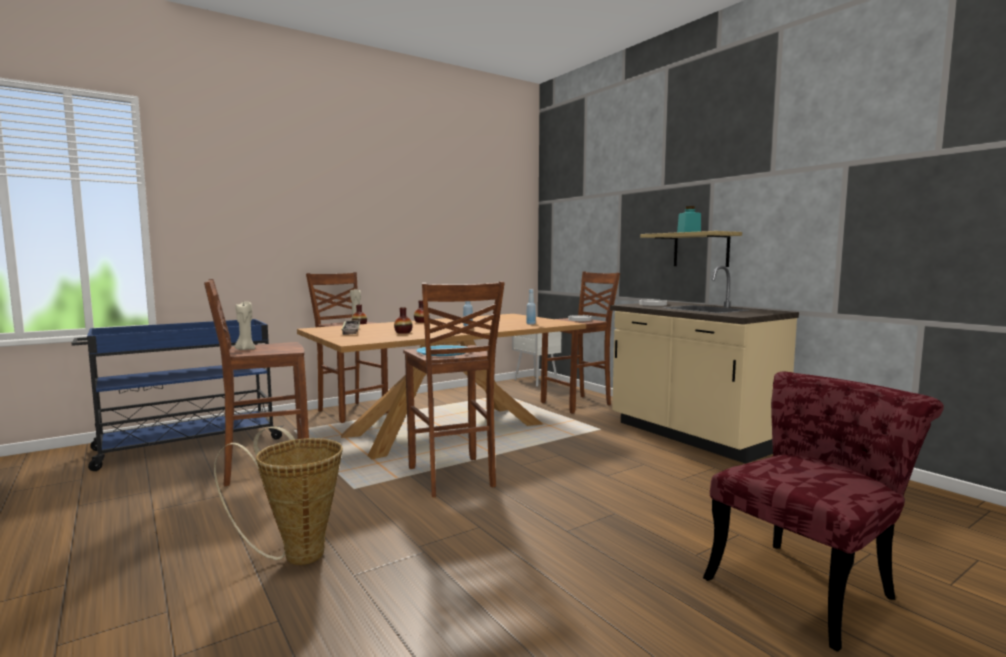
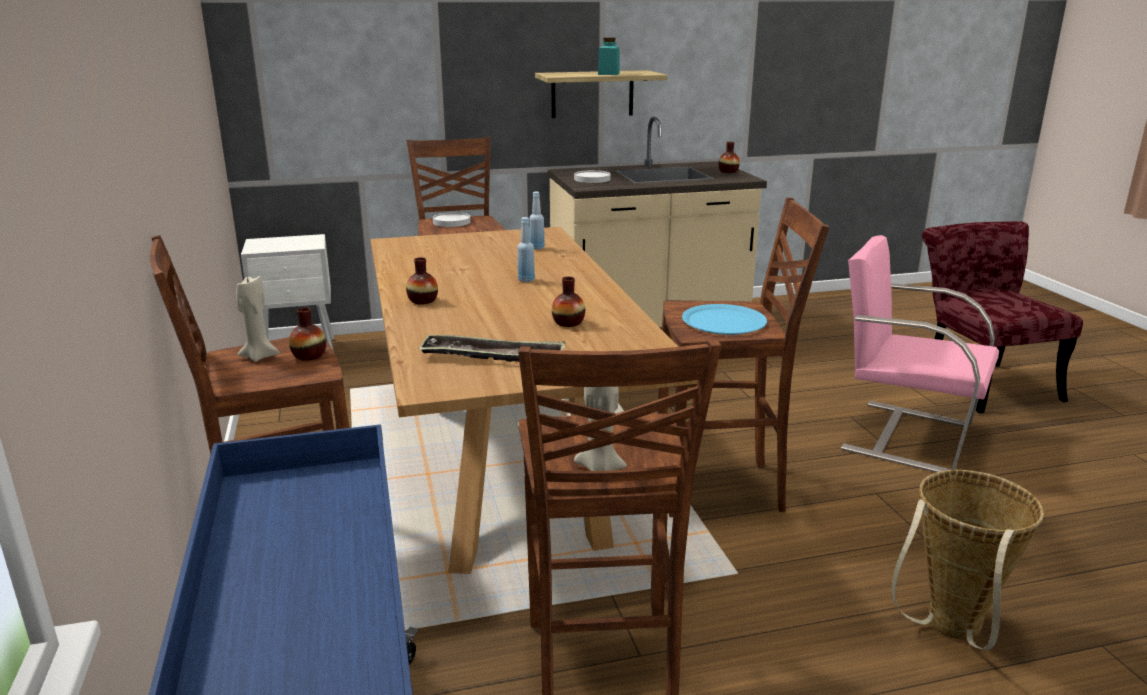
camera: 70 degrees left, 15 degrees up
none -> vase [718,142,740,173]
none -> pink chair [841,235,999,473]

